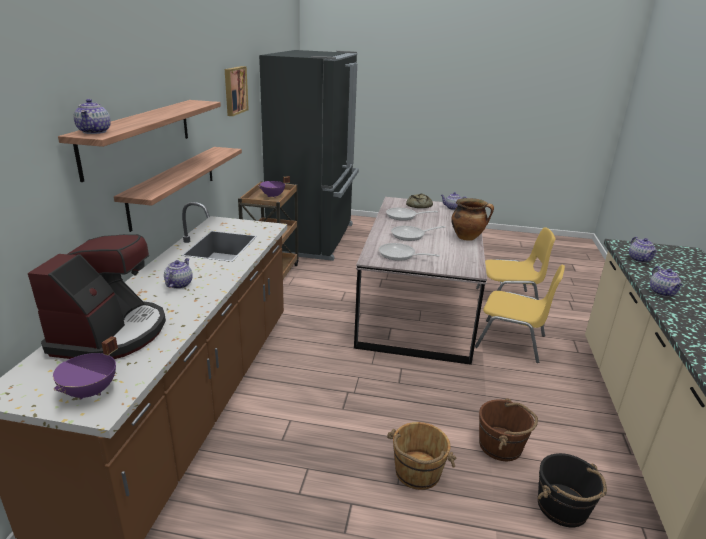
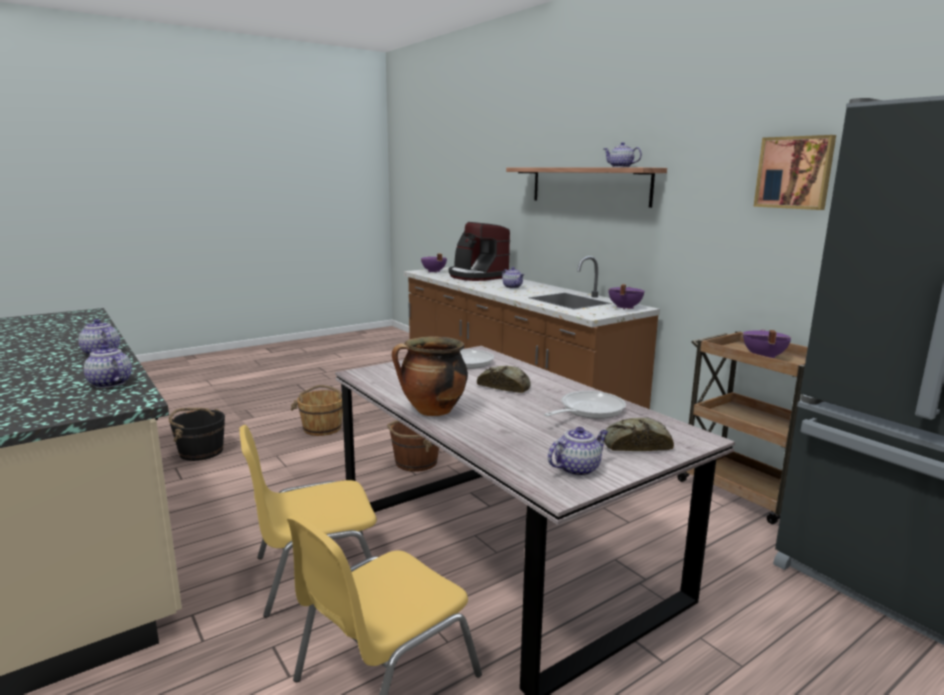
camera: 135 degrees right, 10 degrees down
teapot [74,99,111,134] -> teapot moved to [604,142,642,167]
shelf [114,147,242,232] -> none
frying pan [391,226,445,241] -> bread [477,366,531,393]
brown bucket [479,398,538,461] -> brown bucket moved to [387,420,439,472]
none -> purple cooking pot [608,284,645,310]

